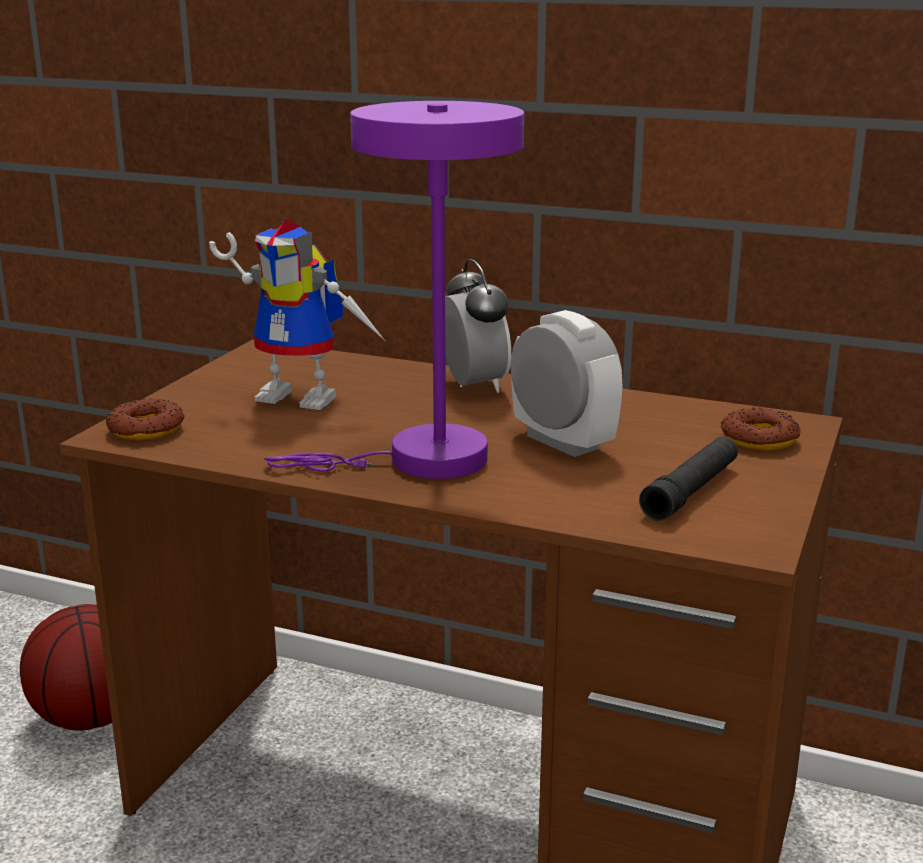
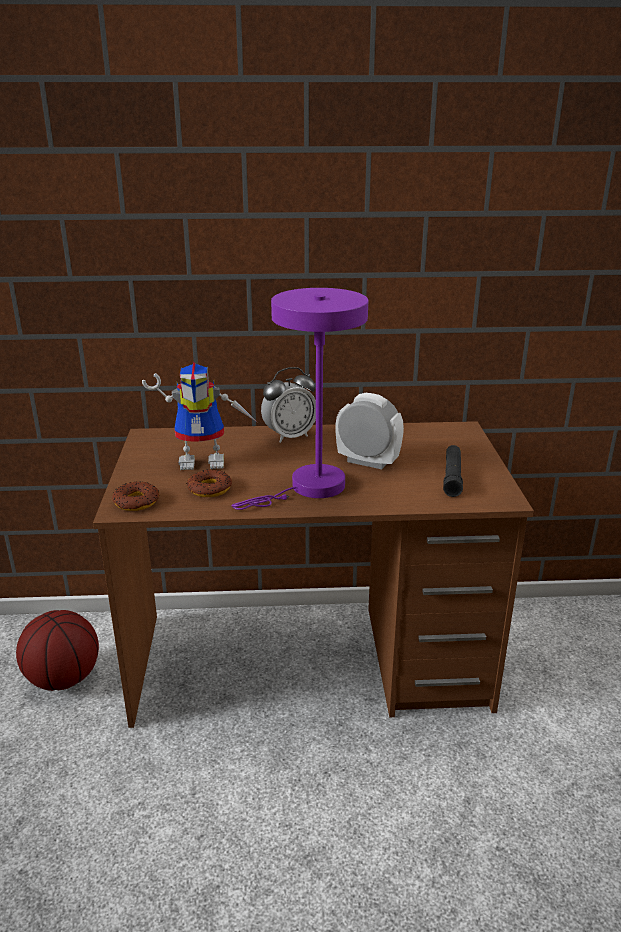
camera: 25 degrees left, 5 degrees up
alarm clock [445,259,511,393] -> alarm clock turned 105 degrees clockwise [261,367,316,443]
donut [721,407,801,451] -> donut moved to [186,469,232,497]

